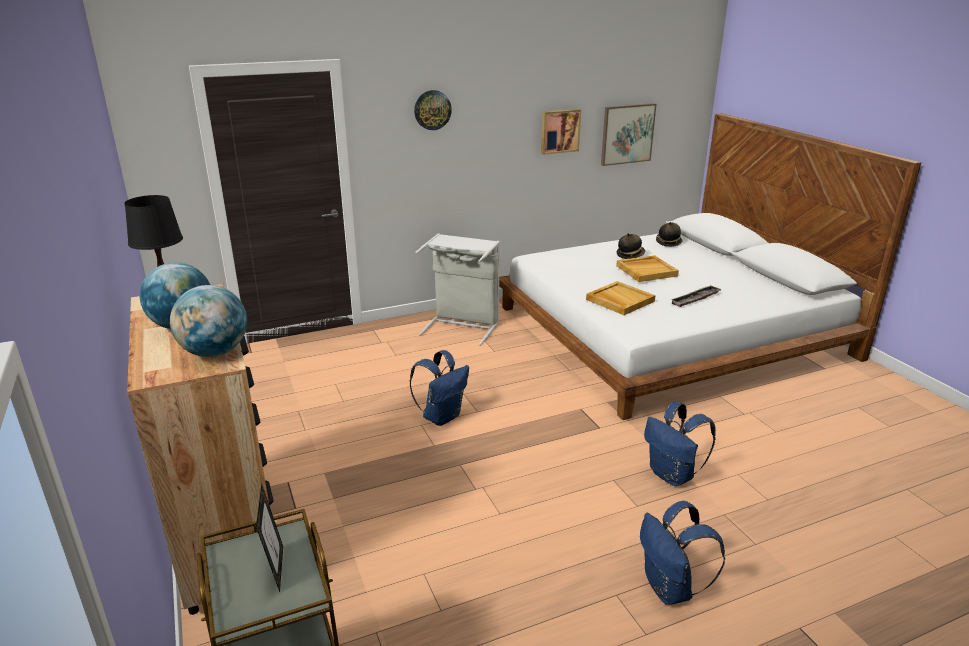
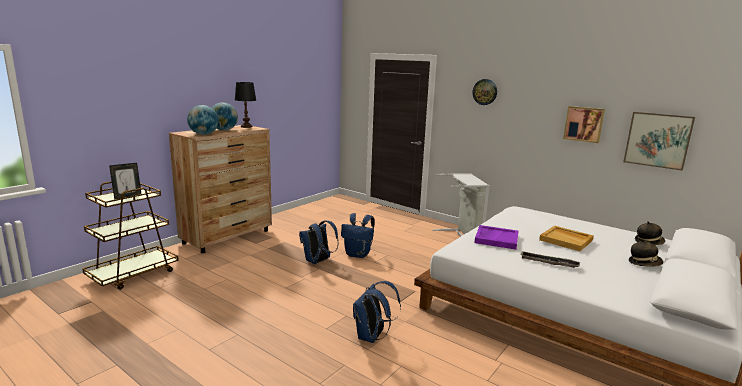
camera: 60 degrees right, 10 degrees down
beige tray [586,281,655,315] -> purple tray [474,225,519,250]
hat [617,233,645,259] -> hat moved to [629,239,663,267]
blue backpack [640,501,725,605] -> blue backpack moved to [299,221,339,264]

